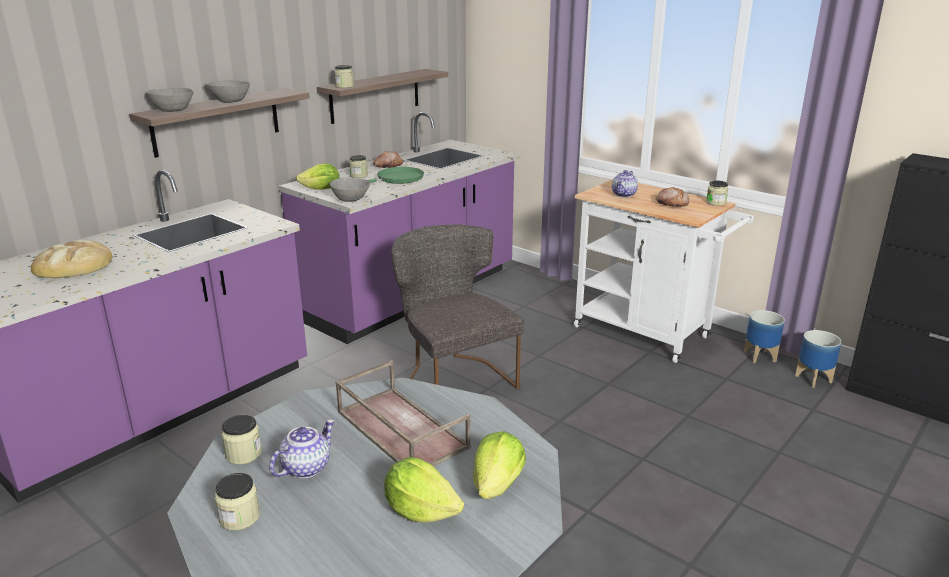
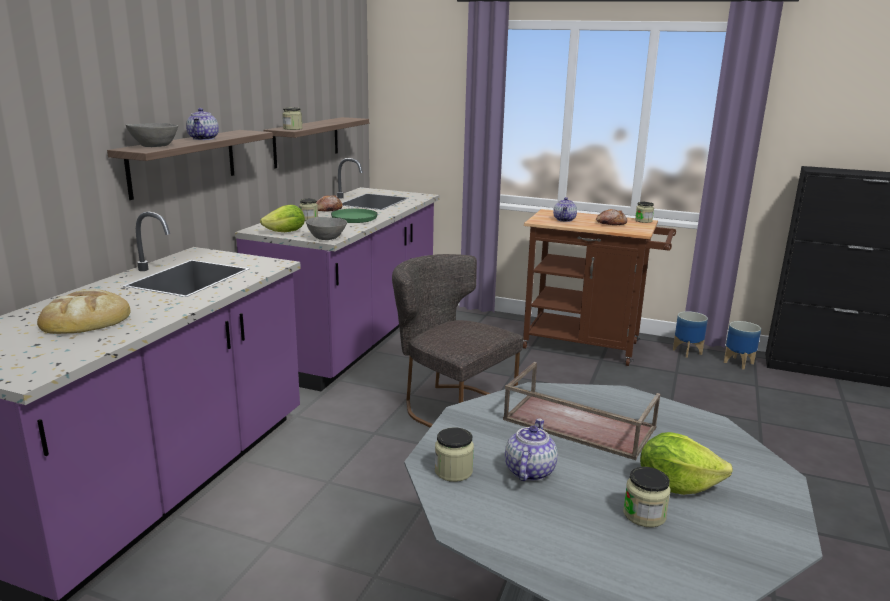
camera: 20 degrees left, 5 degrees down
grey bowl [206,80,250,103] -> teapot [186,108,219,140]
jar [215,473,260,531] -> jar moved to [623,467,671,527]
lettuce [473,431,526,499] -> none
white cart [574,180,754,363] -> brown cart [523,209,676,366]

